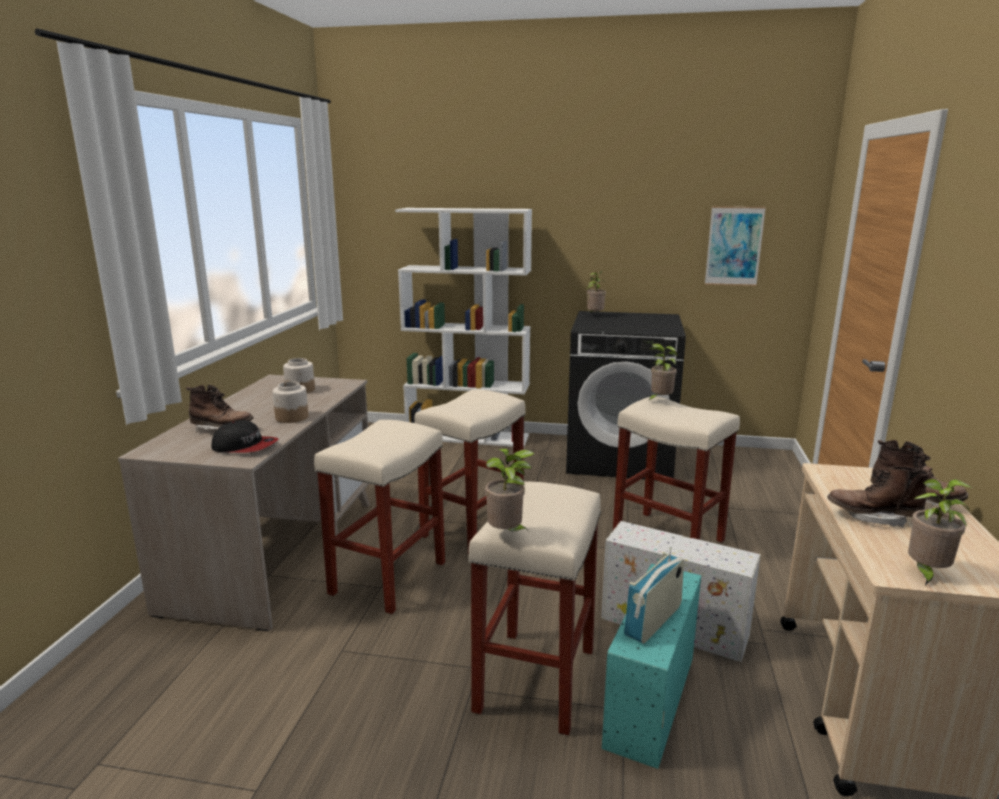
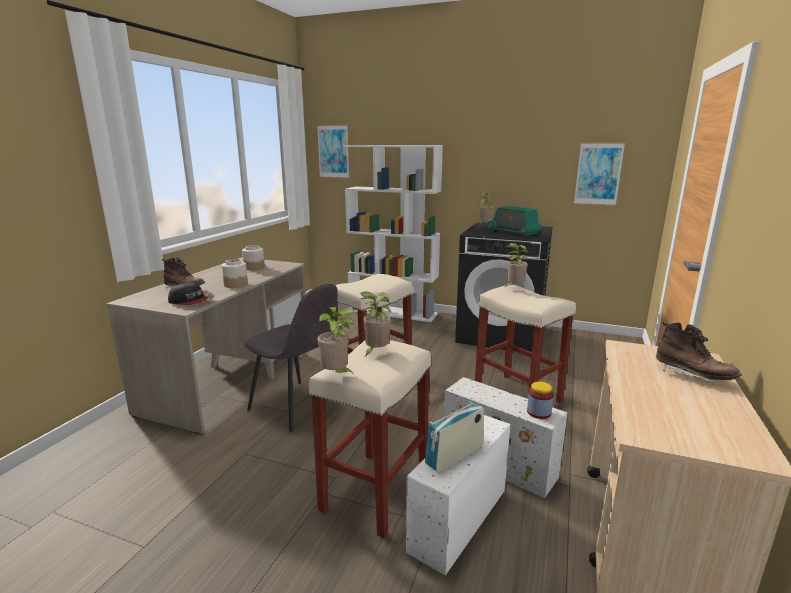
camera: 10 degrees right, 0 degrees up
beige stool [314,420,445,614] -> grey chair [244,284,338,432]
turquoise storage box [602,564,701,769] -> white storage box [406,415,510,576]
brown boot [827,466,932,527] -> none
potted plant [908,479,972,586] -> potted plant moved to [360,291,391,357]
none -> picture [317,125,349,178]
none -> radio [487,206,542,236]
none -> jar [527,382,554,419]

